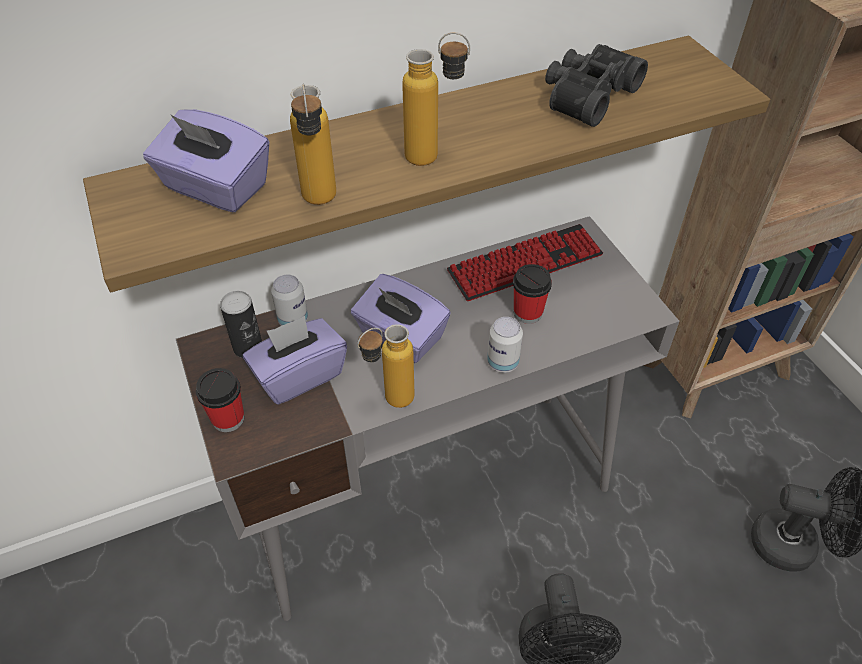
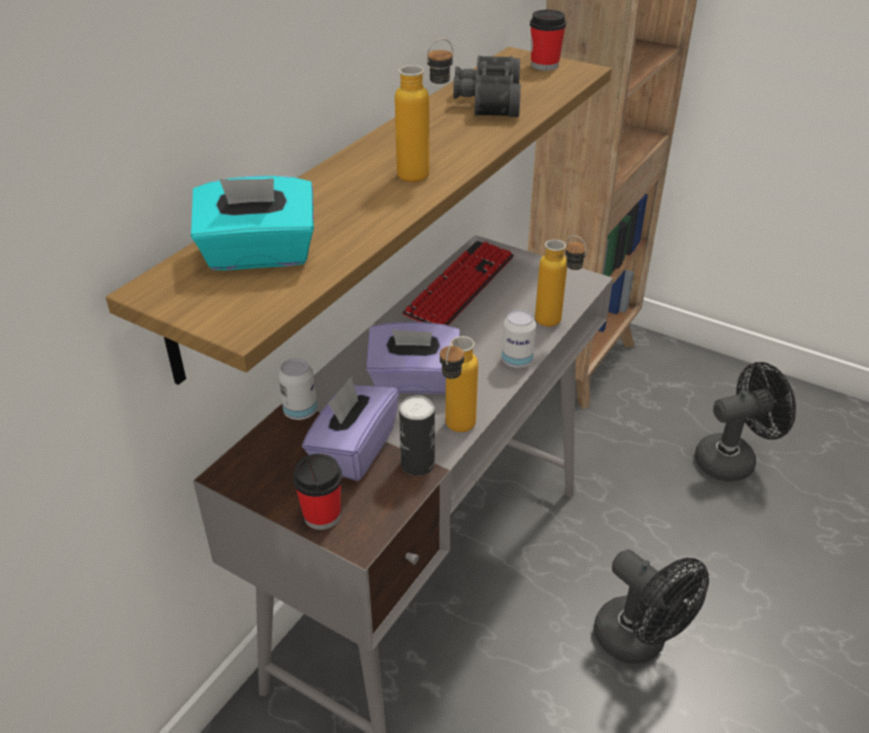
camera: 35 degrees left, 10 degrees down
purple tissue box [143,109,269,212] -> turquoise tissue box [191,176,314,270]
can [220,291,262,358] -> can moved to [399,395,435,476]
bottle [290,84,336,205] -> bottle moved to [535,235,587,327]
cup [513,264,552,324] -> cup moved to [530,10,566,71]

